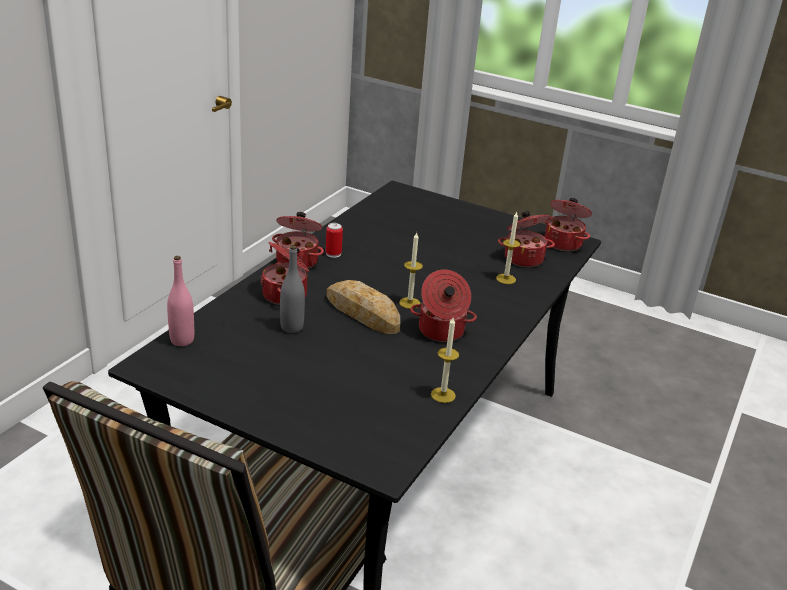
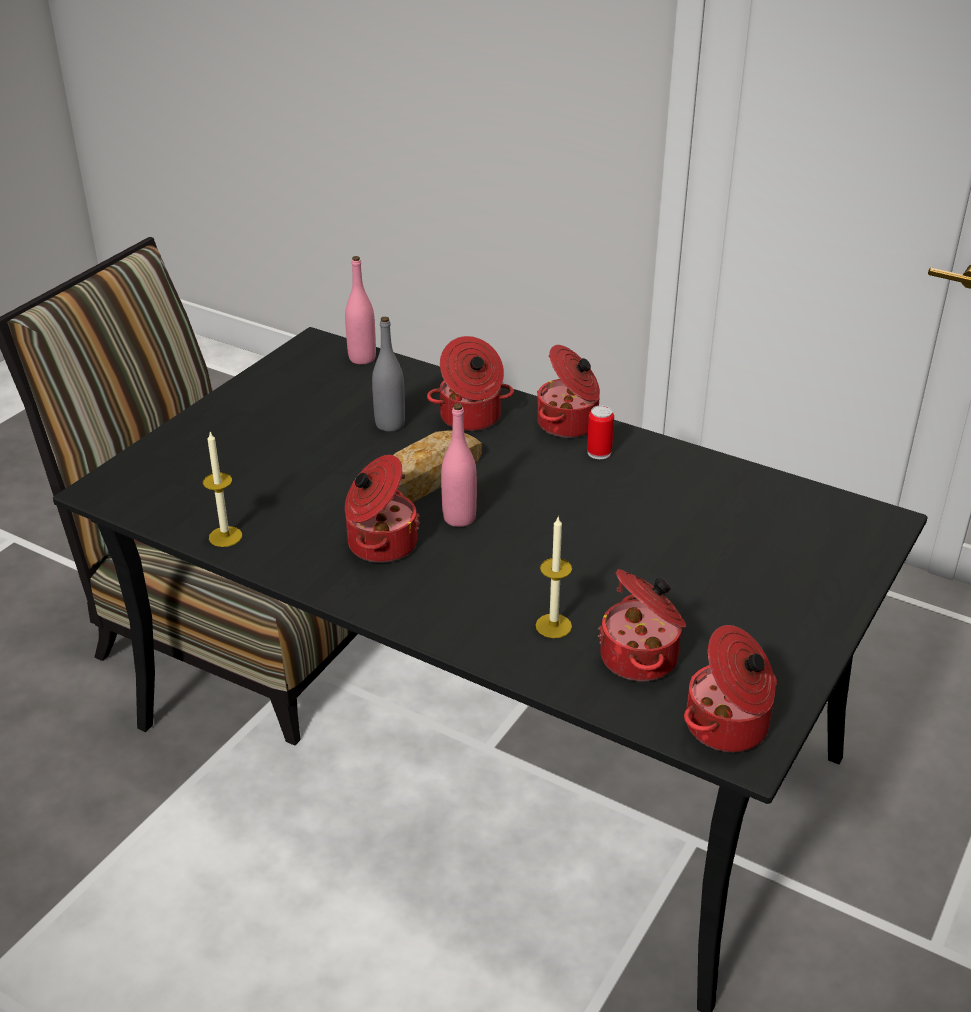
camera: 95 degrees right, 5 degrees up
candle [399,232,423,309] -> pink bottle [441,403,477,527]

